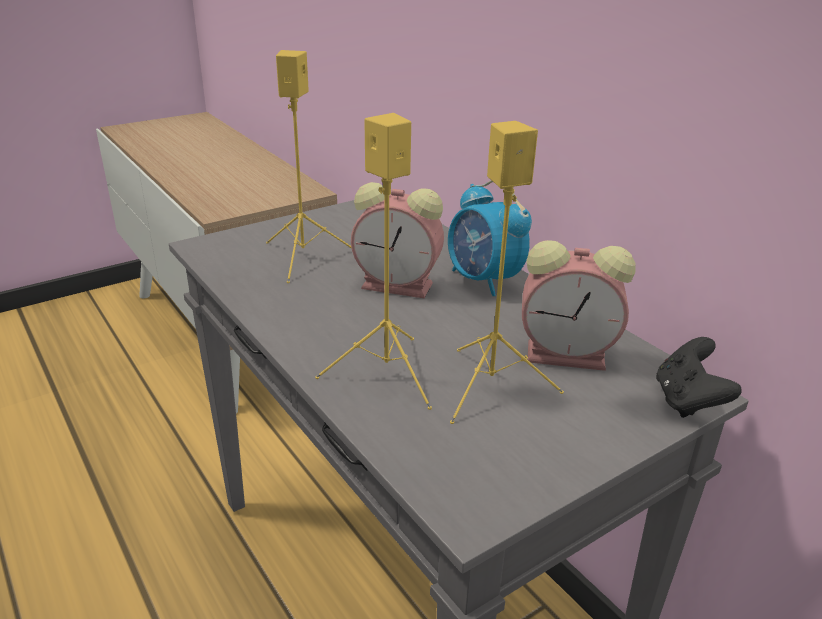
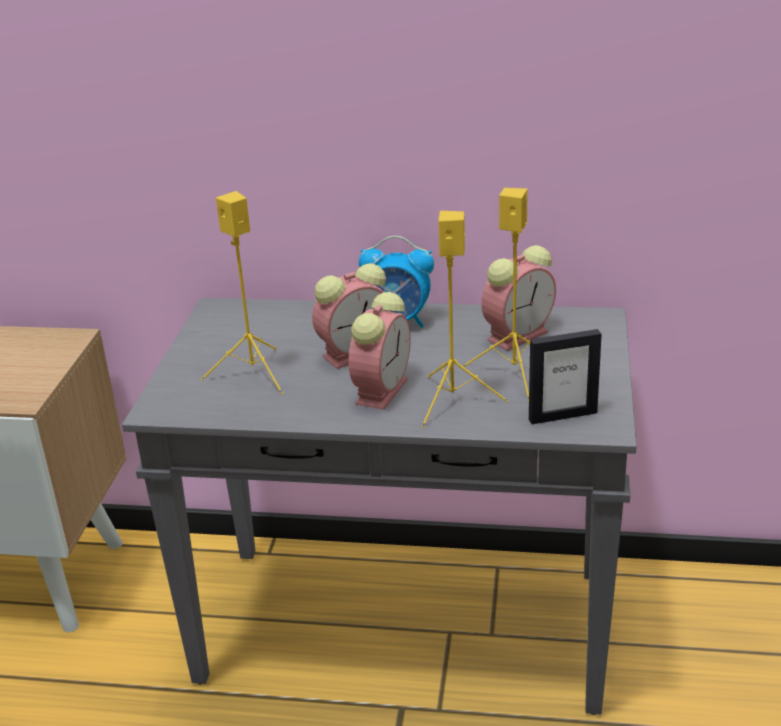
camera: 45 degrees left, 0 degrees up
black game controller [656,337,742,418] -> none
none -> alarm clock [349,292,411,410]
none -> picture frame [529,329,602,424]

